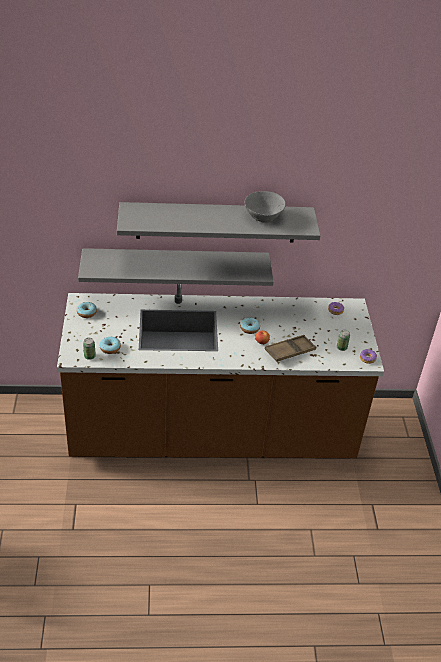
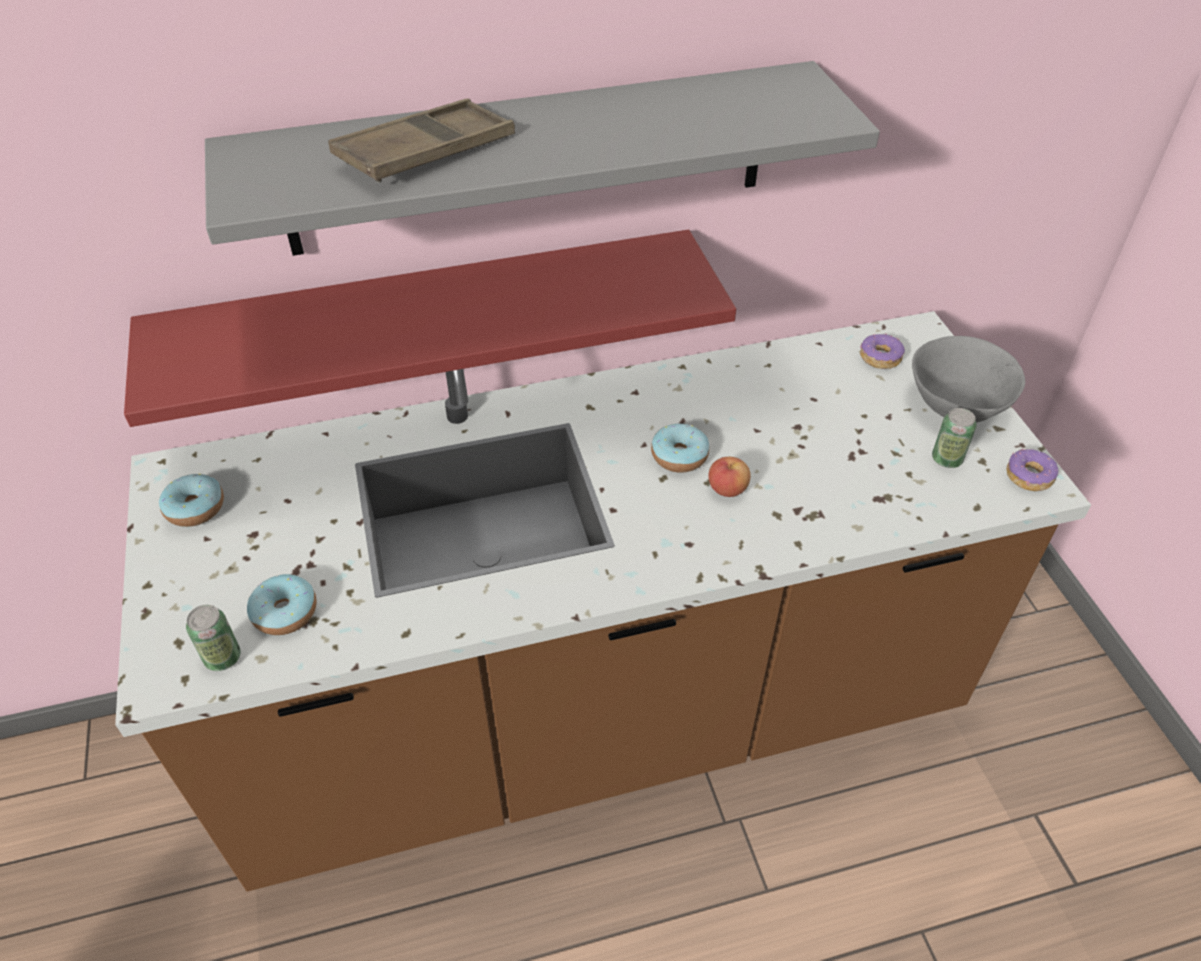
camera: 10 degrees left, 5 degrees up
grey shelf [78,248,274,286] -> red shelf [124,230,736,427]
grey bowl [244,191,286,223] -> grey bowl moved to [912,336,1025,423]
brown tray [265,335,316,362] -> brown tray moved to [328,99,515,183]

